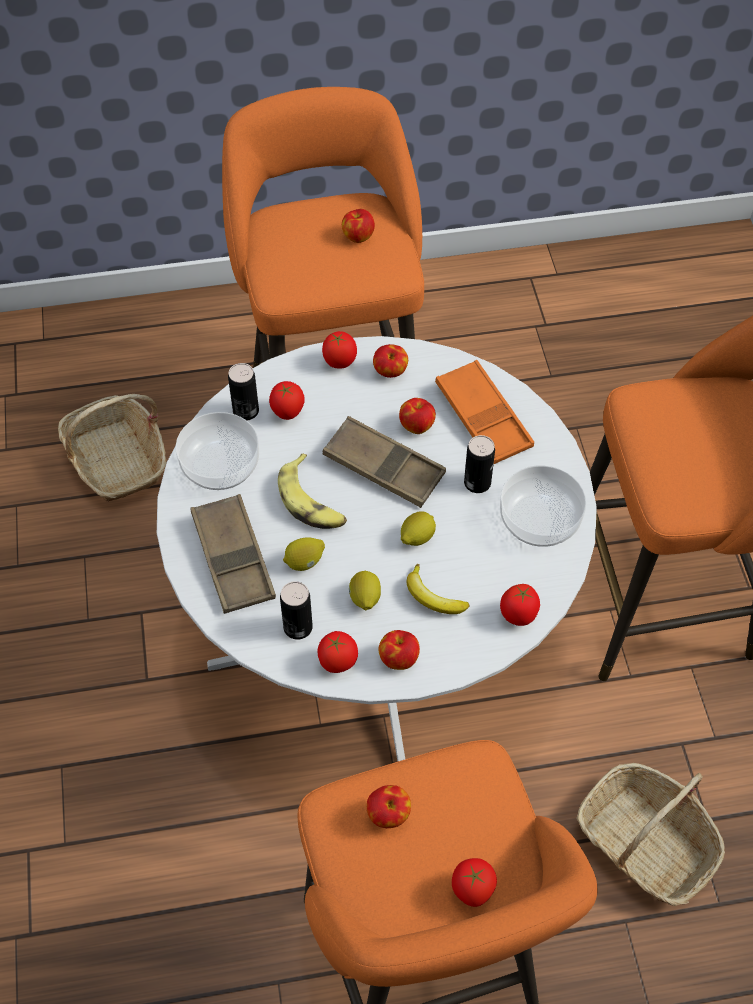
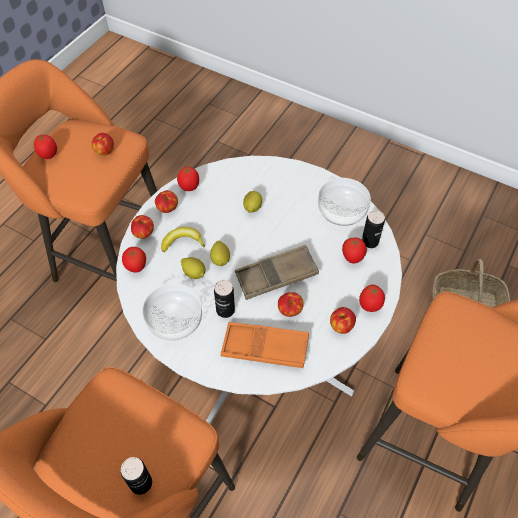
camera: 130 degrees right, 0 degrees up
brown tray [190,494,276,614] -> none
banana [278,454,347,529] -> none
can [280,581,313,640] -> can moved to [121,457,152,495]
apple [342,209,375,243] -> apple moved to [131,215,154,239]
lemon [349,571,381,610] -> lemon moved to [181,257,205,279]
basket [576,763,725,906] -> none

